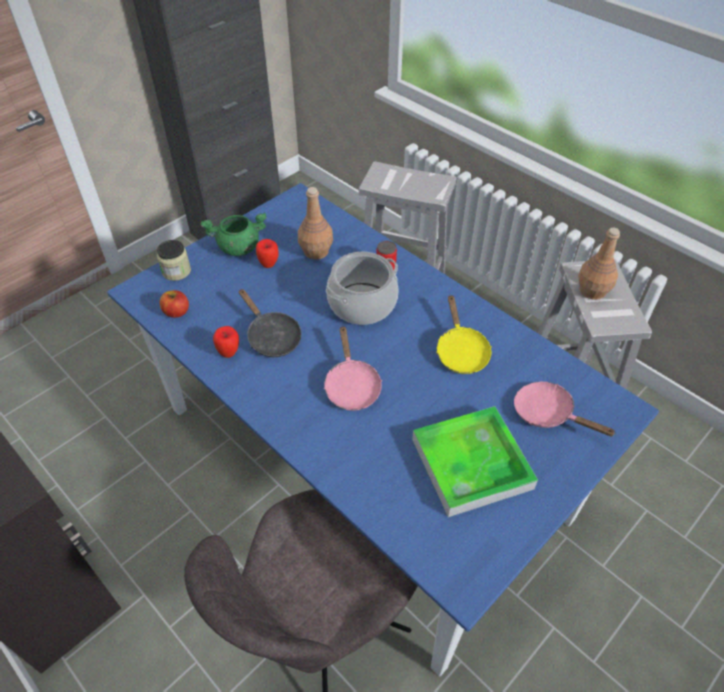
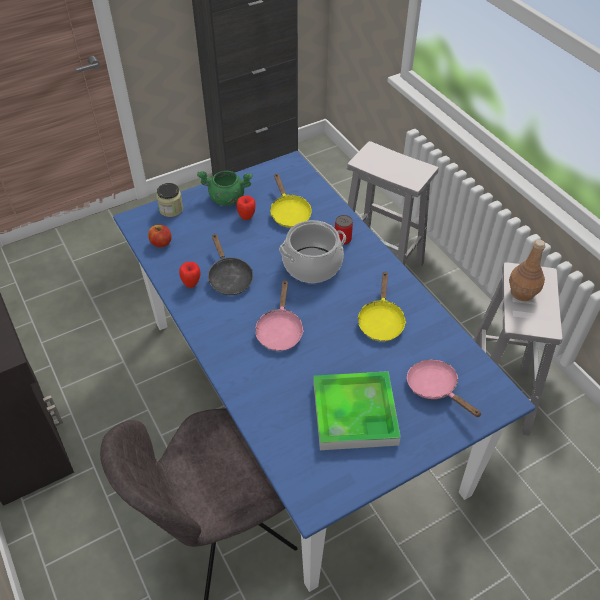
camera: 15 degrees right, 0 degrees up
brown bottle [298,187,333,259] -> yellow frying pan [271,173,311,228]

